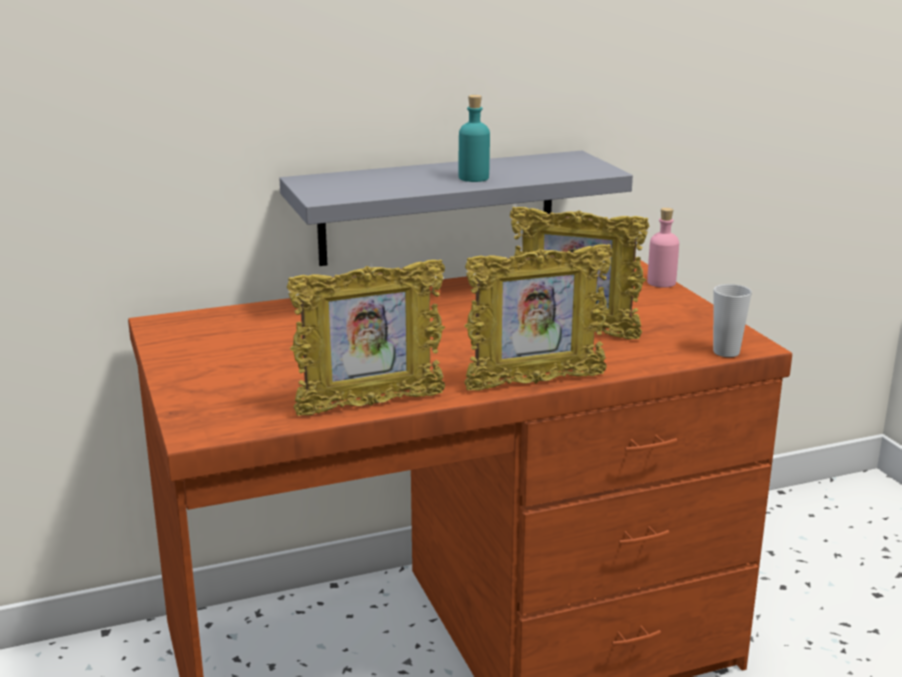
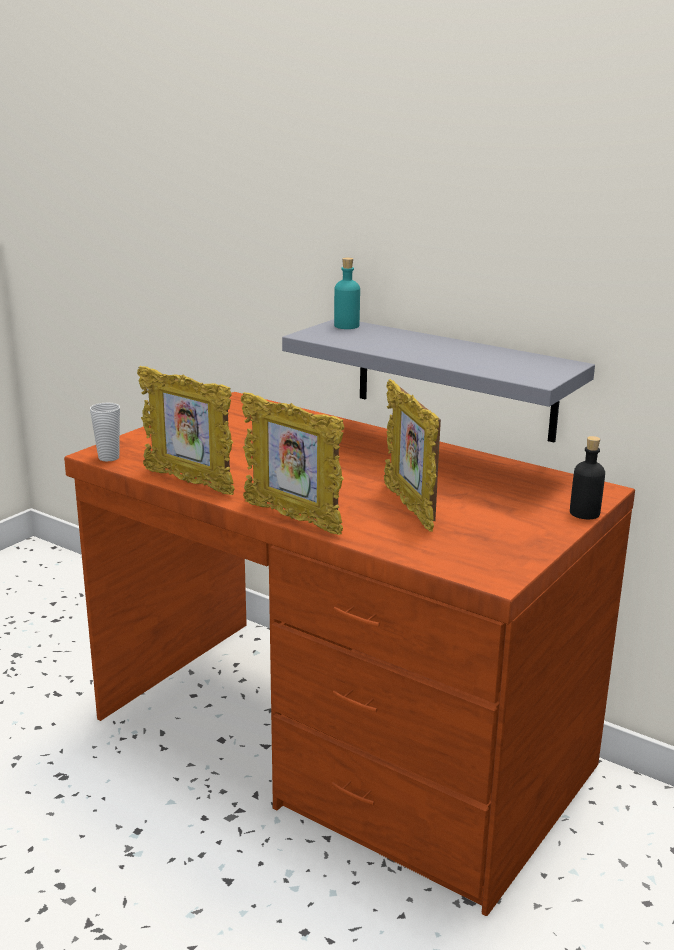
camera: 55 degrees right, 0 degrees up
turquoise bottle [459,95,490,182] -> turquoise bottle moved to [334,257,360,329]
pink bottle [647,208,679,288] -> black bottle [570,436,605,519]
cup [713,284,752,357] -> cup moved to [90,403,120,461]

